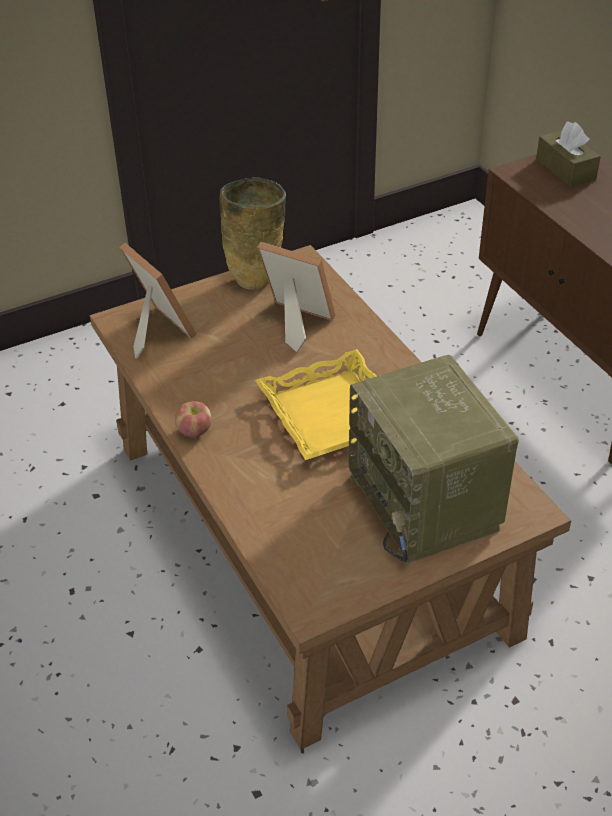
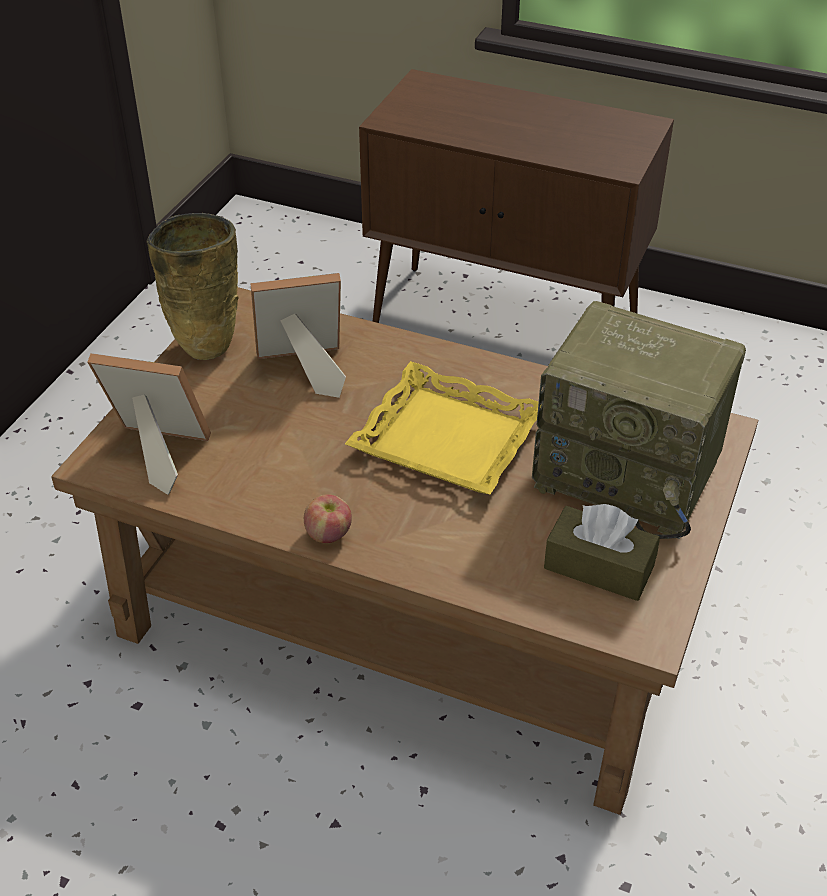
camera: 40 degrees left, 0 degrees up
brown tissue box [536,122,601,187] -> brown tissue box moved to [544,504,660,601]

